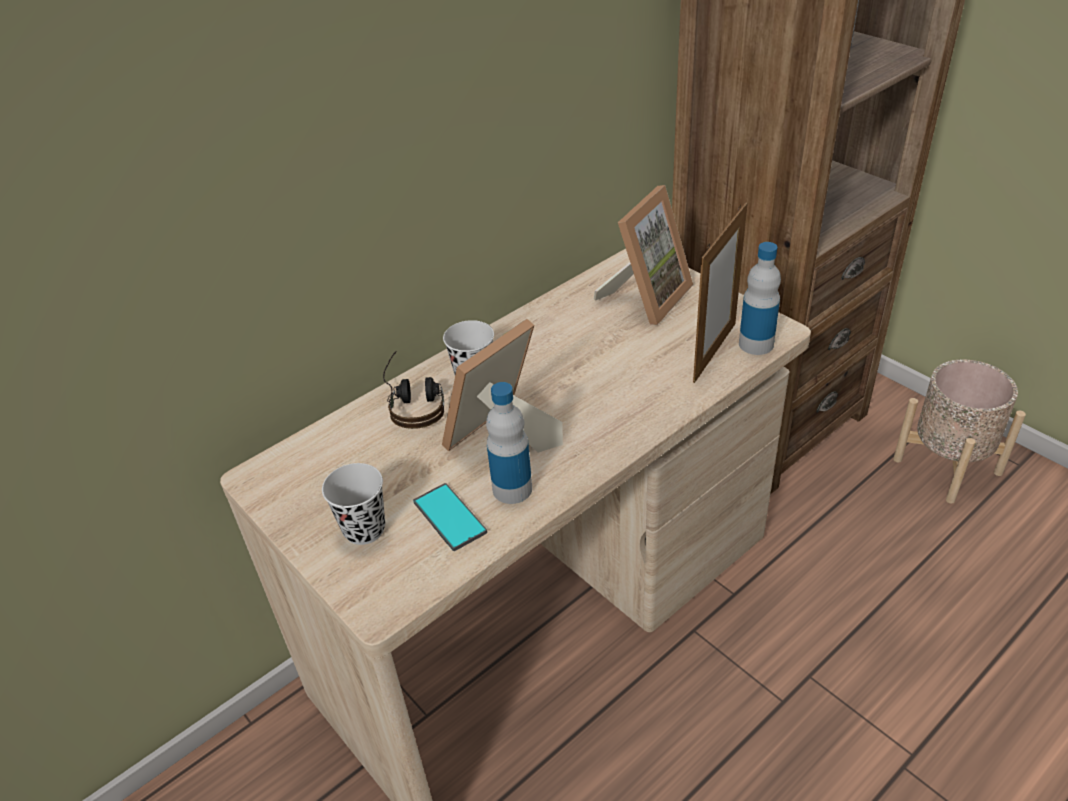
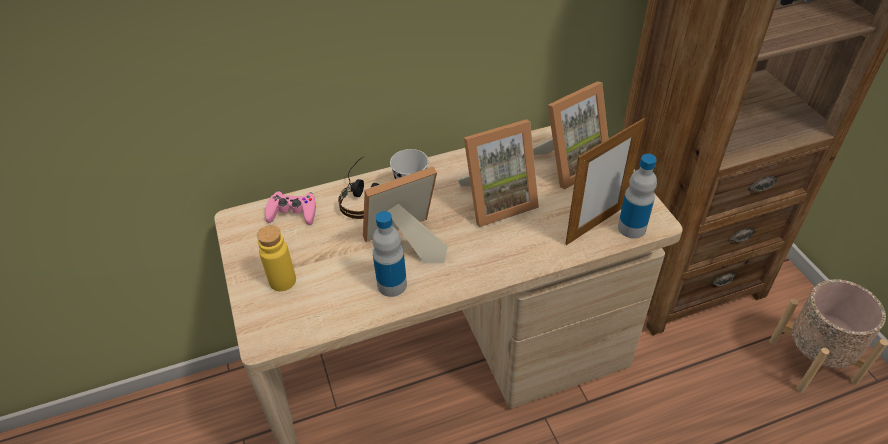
camera: 20 degrees right, 5 degrees up
black cup [322,463,385,545] -> yellow bottle [257,225,296,291]
phone [413,483,487,551] -> none
none -> pink game controller [265,191,316,225]
none -> picture frame [457,119,539,227]

